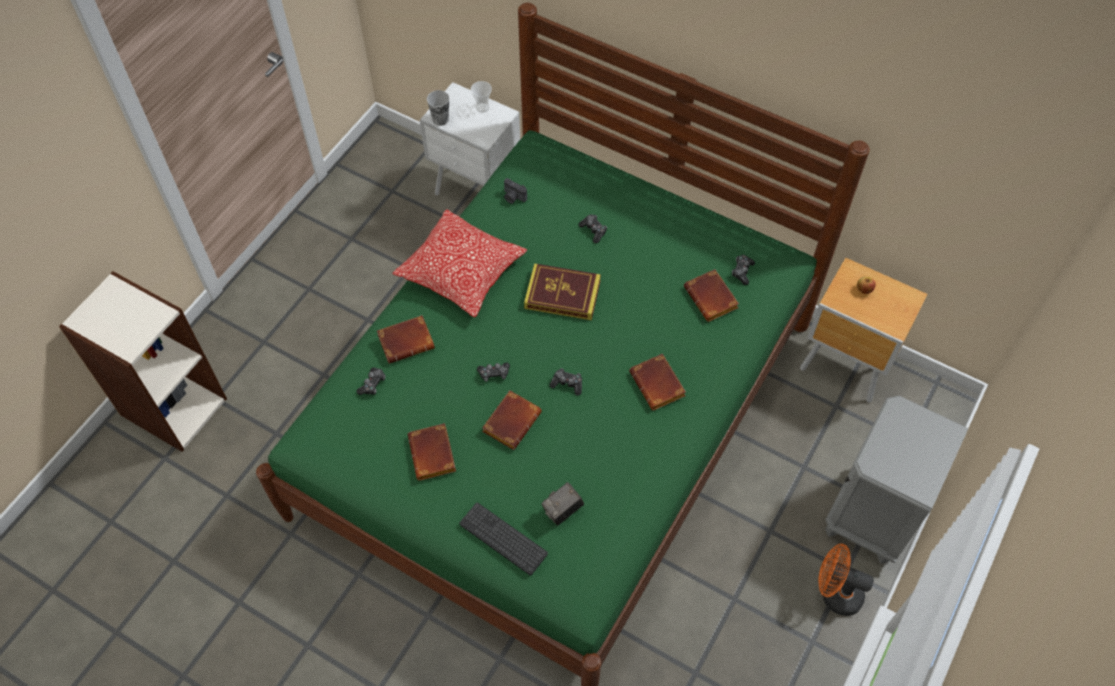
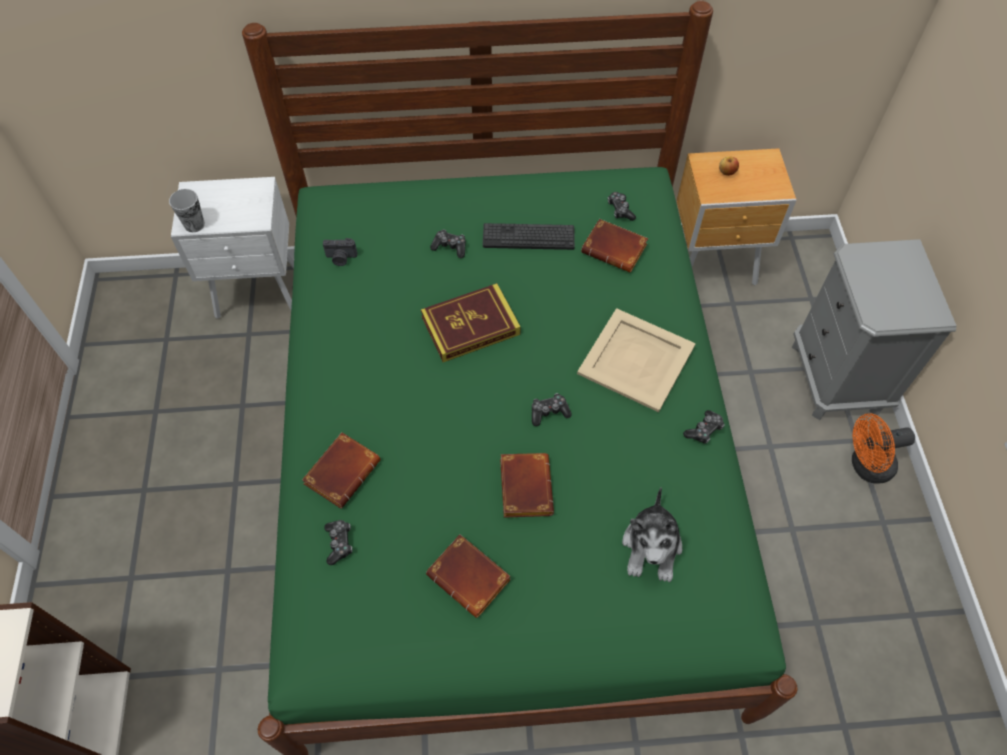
camera: 35 degrees left, 0 degrees up
pillow [392,209,527,318] -> none
keyboard [460,503,548,576] -> keyboard moved to [483,223,575,250]
cup [471,81,492,113] -> none
game controller [477,363,510,382] -> game controller moved to [683,410,725,444]
camera [542,482,584,525] -> plush toy [622,487,682,582]
brown book [629,353,686,410] -> beige tray [577,308,696,412]

